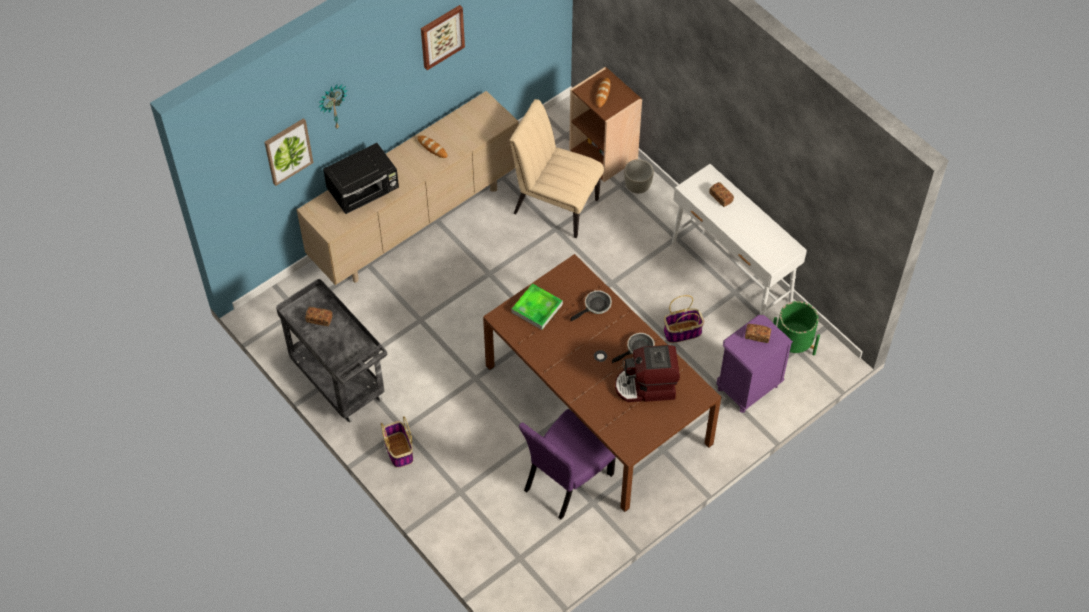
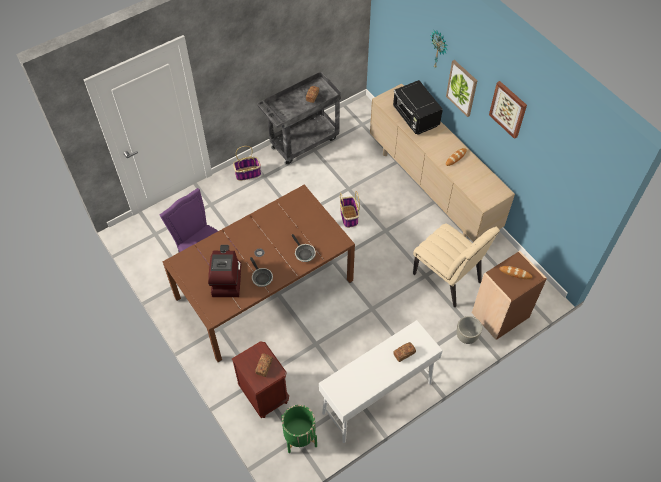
camera: 95 degrees right, 0 degrees up
picture [264,118,313,186] -> picture moved to [446,60,477,117]
beige chair [509,99,604,238] -> beige chair turned 105 degrees clockwise [413,223,500,307]
tray [512,283,563,330] -> none
basket [664,295,704,343] -> basket moved to [340,191,360,228]
purple nightstand [717,315,793,413] -> brown nightstand [232,341,289,418]

